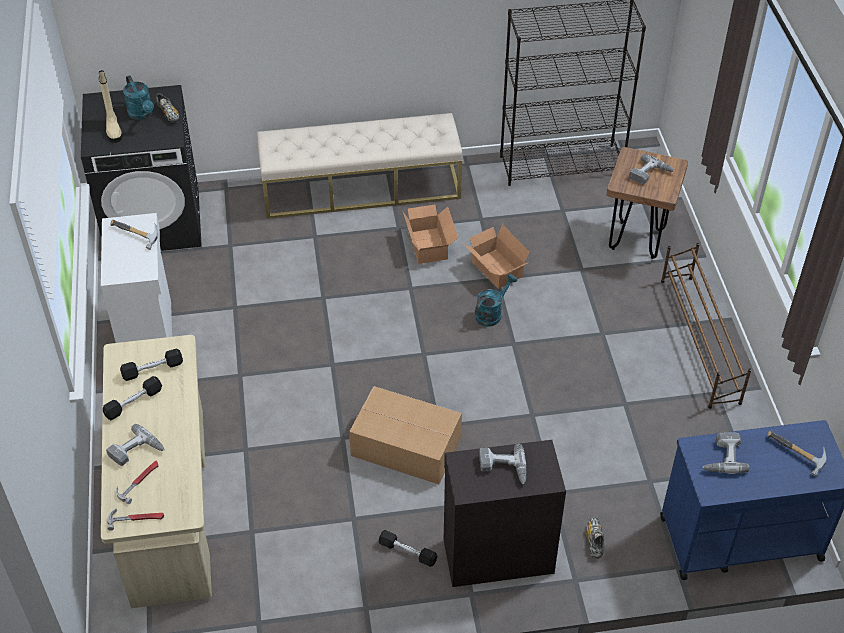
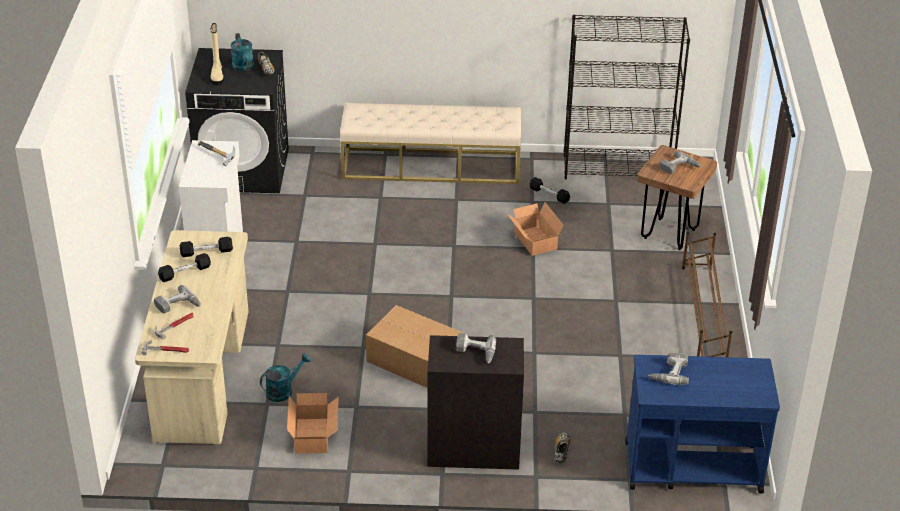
camera: 10 degrees right, 10 degrees down
black dumbbell [379,530,437,567] -> black dumbbell moved to [530,177,570,204]
cardboard box [403,205,458,264] -> cardboard box moved to [287,393,339,454]
turquoise watering can [475,274,517,327] -> turquoise watering can moved to [260,353,311,402]
hammer [767,431,827,476] -> none

